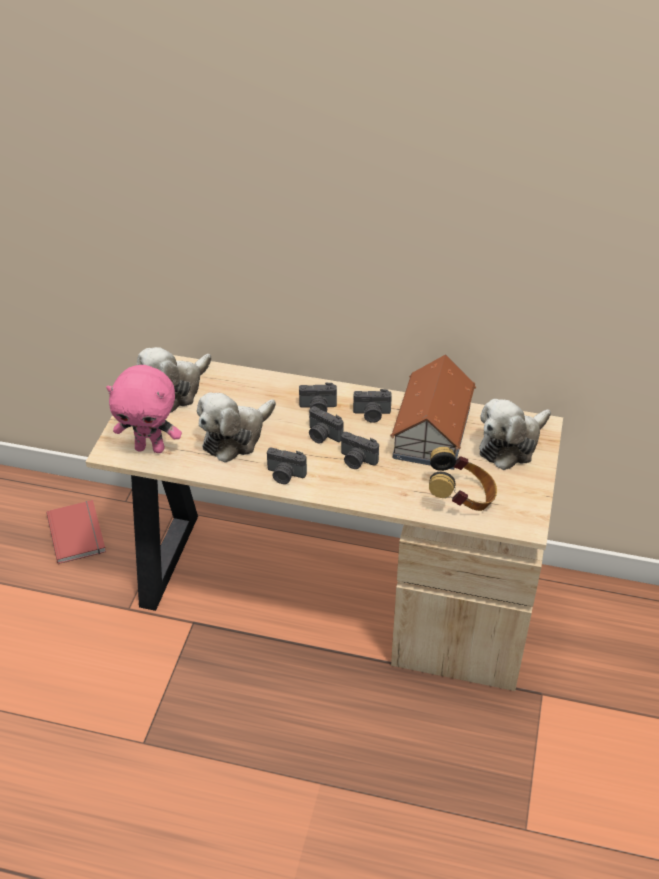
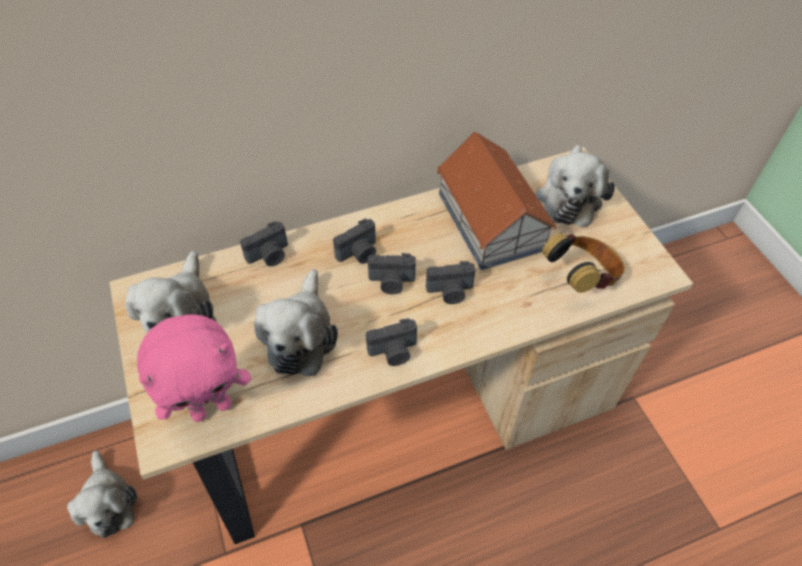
camera: 35 degrees left, 10 degrees up
red book [46,500,106,564] -> plush toy [67,450,138,538]
camera [353,389,392,423] -> camera moved to [240,221,288,266]

